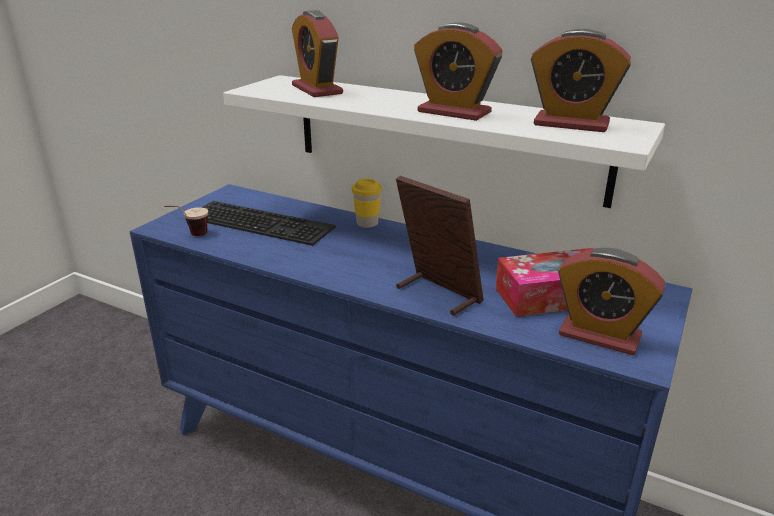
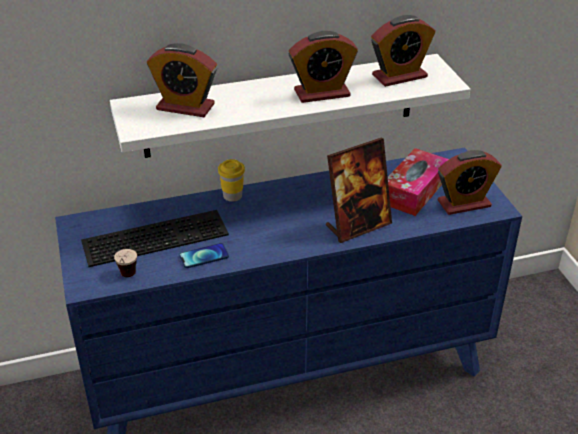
camera: 45 degrees left, 10 degrees up
picture frame [396,176,483,316] -> picture frame turned 150 degrees clockwise [326,138,392,243]
none -> phone [179,243,229,268]

